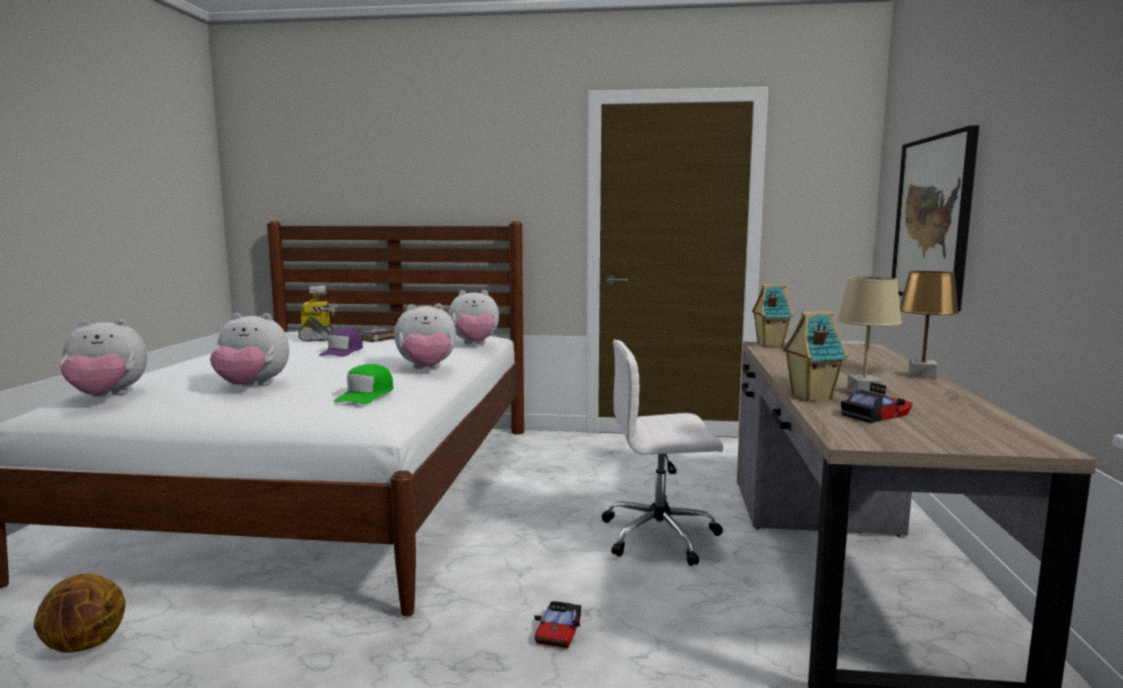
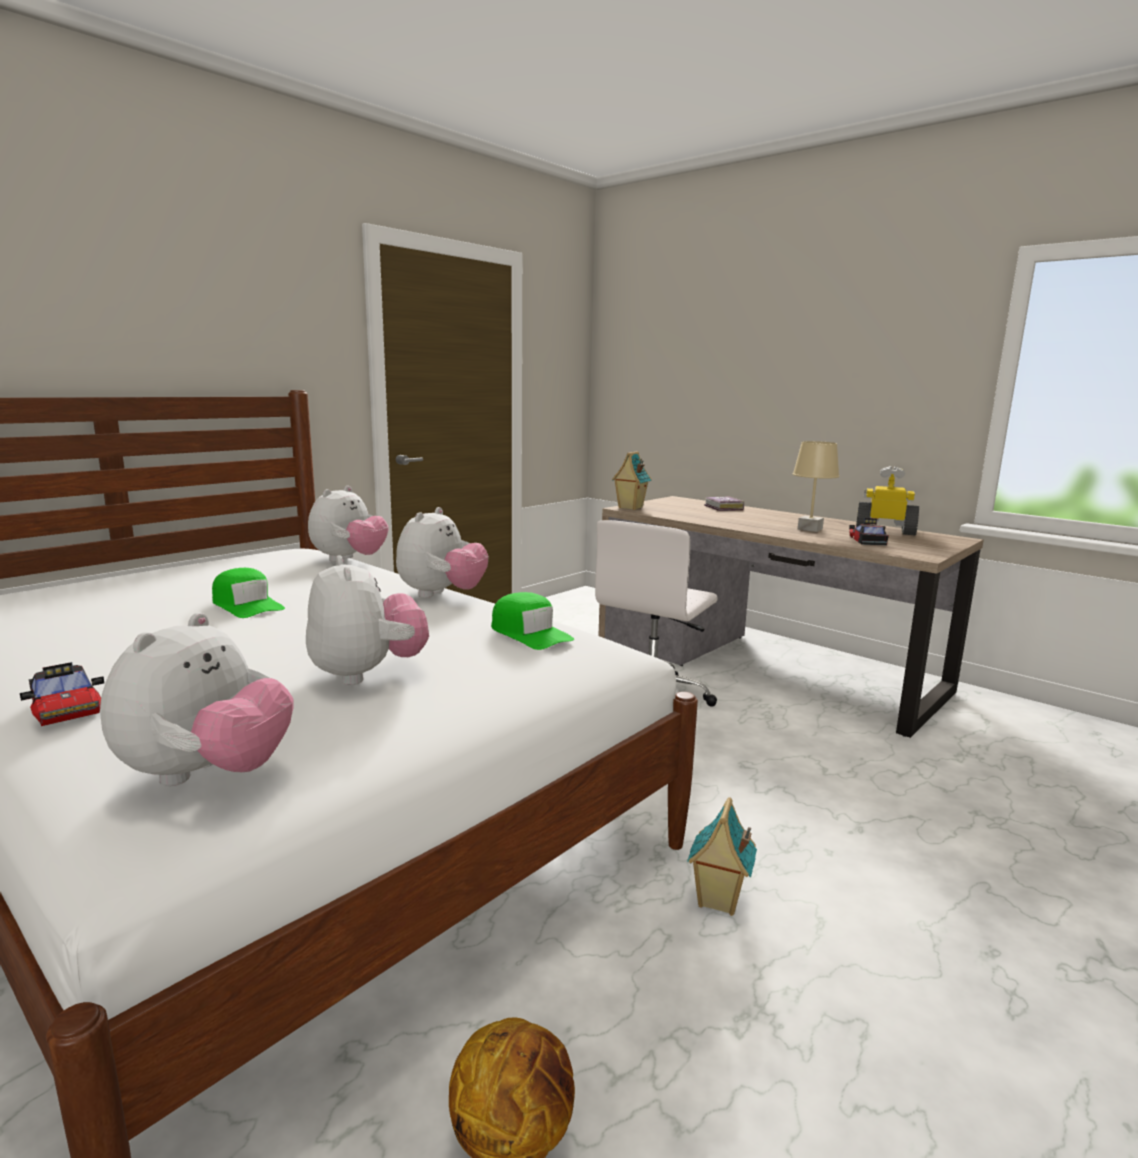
camera: 55 degrees left, 5 degrees up
plush toy [210,313,289,386] -> plush toy turned 60 degrees counterclockwise [306,555,429,685]
toy robot [298,286,337,341] -> toy robot moved to [856,466,919,535]
purple cap [319,328,363,357] -> green cap [212,568,285,618]
book [358,328,395,342] -> book moved to [704,496,744,511]
toy car [535,601,581,648] -> toy car moved to [20,662,104,726]
toy house [782,311,848,401] -> toy house moved to [687,797,757,916]
picture [892,125,979,311] -> none
brown table lamp [900,271,959,379] -> none

